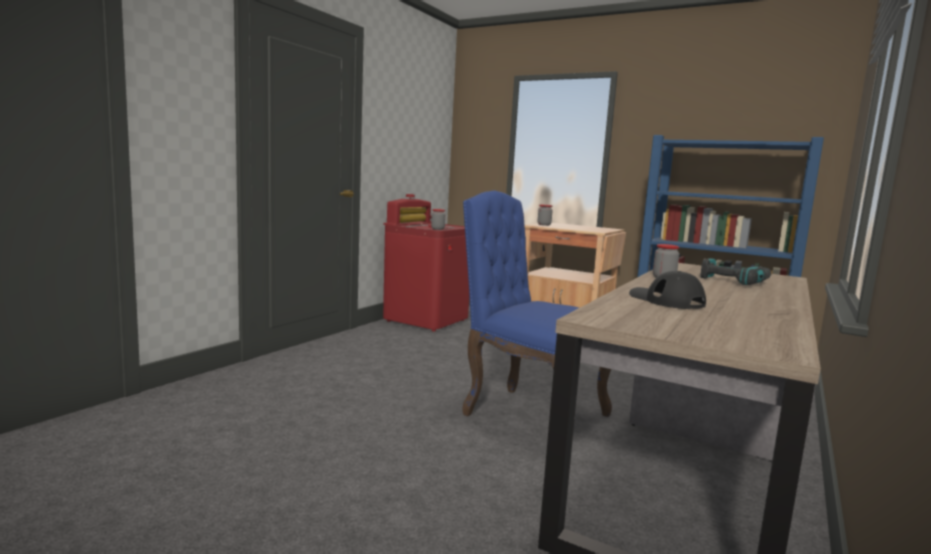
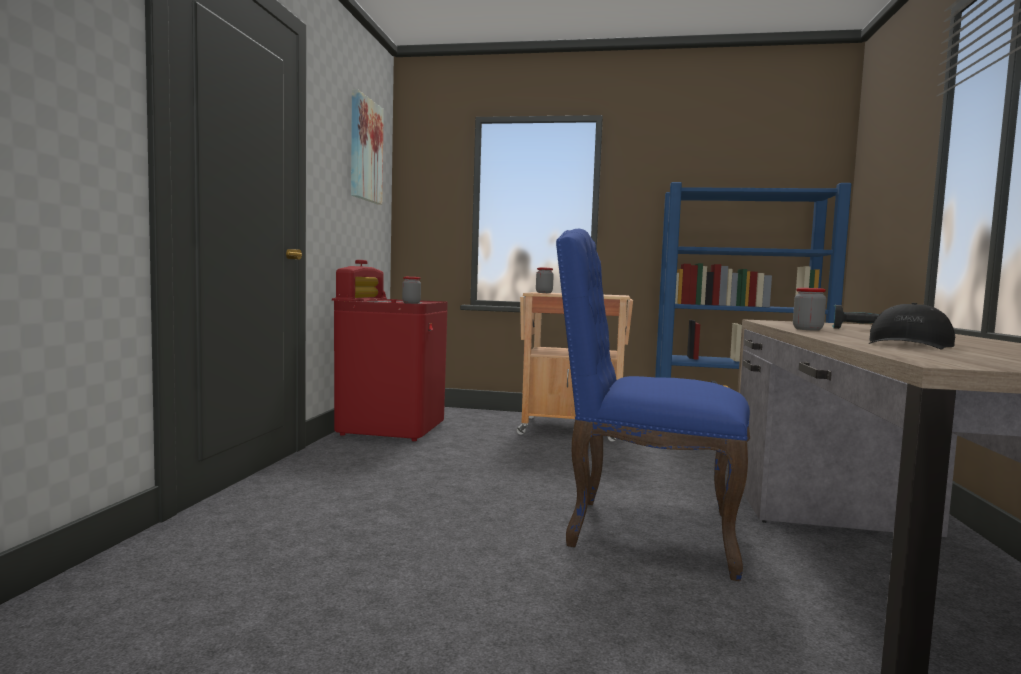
camera: 20 degrees left, 5 degrees down
black cap [629,271,706,309] -> black cap turned 90 degrees counterclockwise [869,303,955,350]
none -> picture [351,89,384,204]

